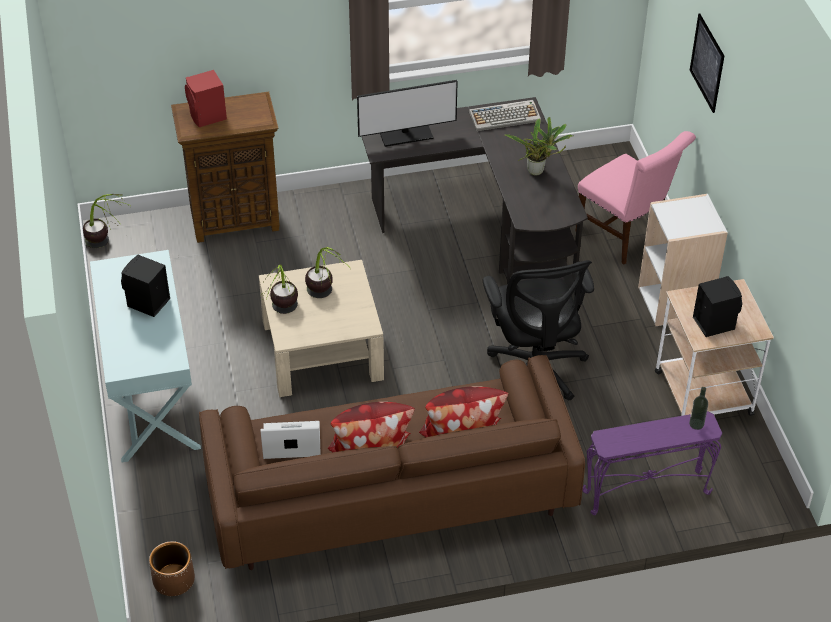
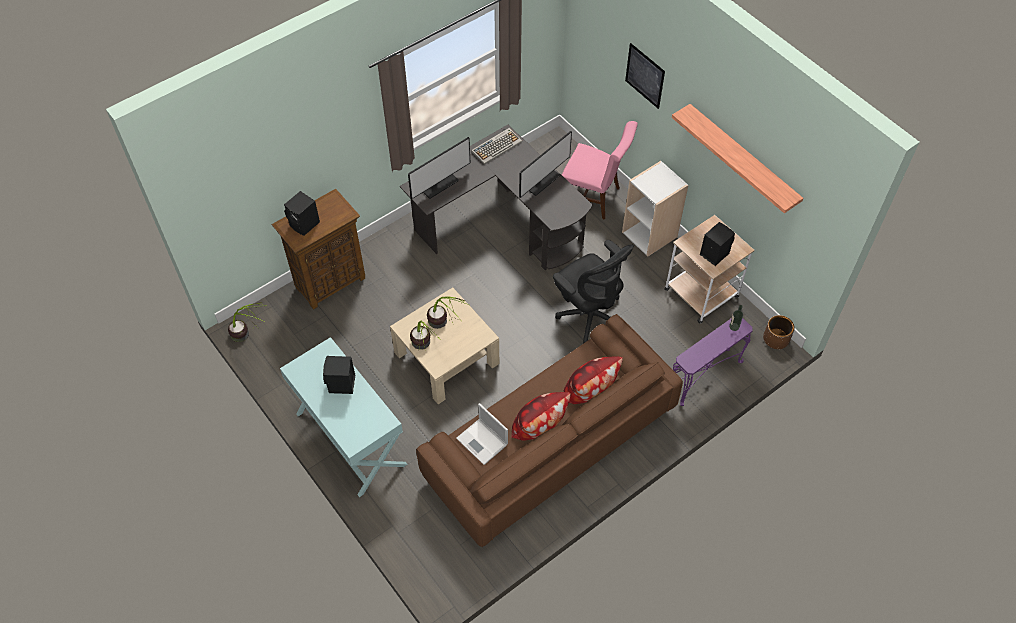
camera: 25 degrees left, 10 degrees up
brown planter [149,541,195,596] -> brown planter moved to [763,315,795,349]
red speaker [185,70,227,127] -> black speaker [284,191,320,236]
laptop [261,421,321,459] -> laptop turned 105 degrees counterclockwise [456,403,508,465]
potted plant [504,117,573,175] -> monitor [519,131,572,198]
none -> shelf [672,104,803,213]

